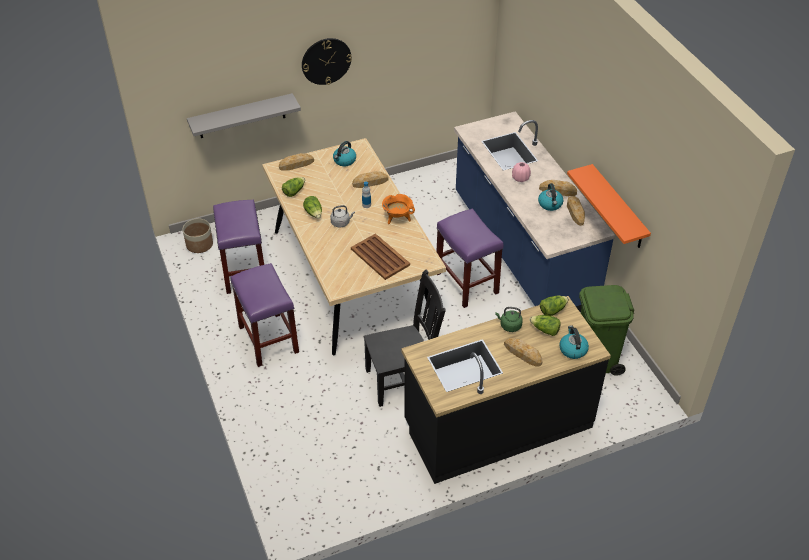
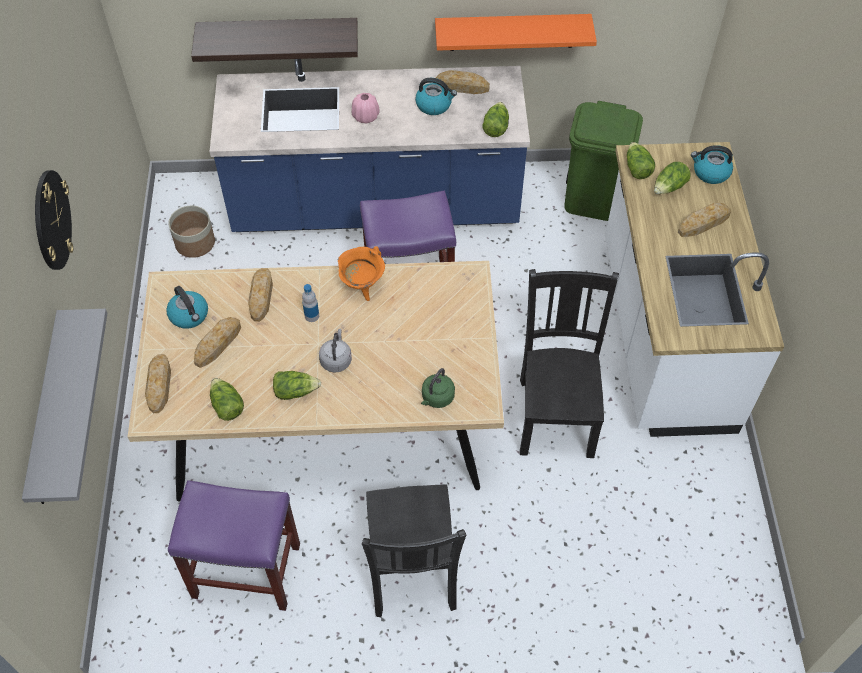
camera: 70 degrees left, 10 degrees up
planter [183,218,213,253] -> planter moved to [169,206,215,258]
purple stool [231,263,299,367] -> black chair [362,485,466,617]
brown tray [351,233,410,280] -> none
black counter [401,296,611,484] -> white counter [605,142,784,437]
green kettle [495,307,523,332] -> green kettle moved to [421,368,455,408]
bread [539,180,577,196] -> bread moved to [194,317,241,368]
none -> shelf [191,18,358,62]
none -> lettuce [482,102,509,137]

